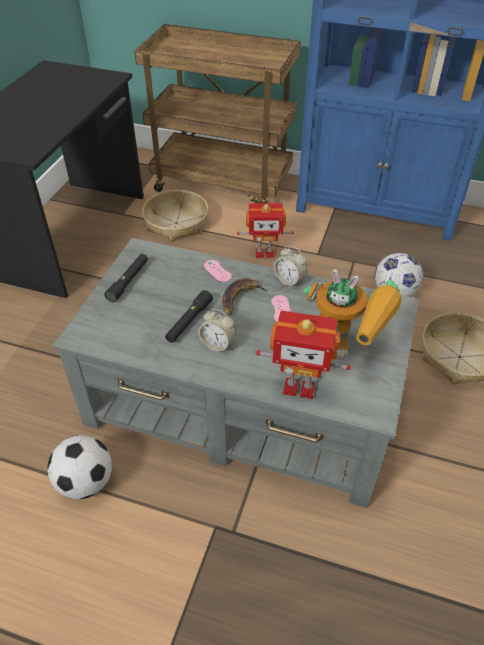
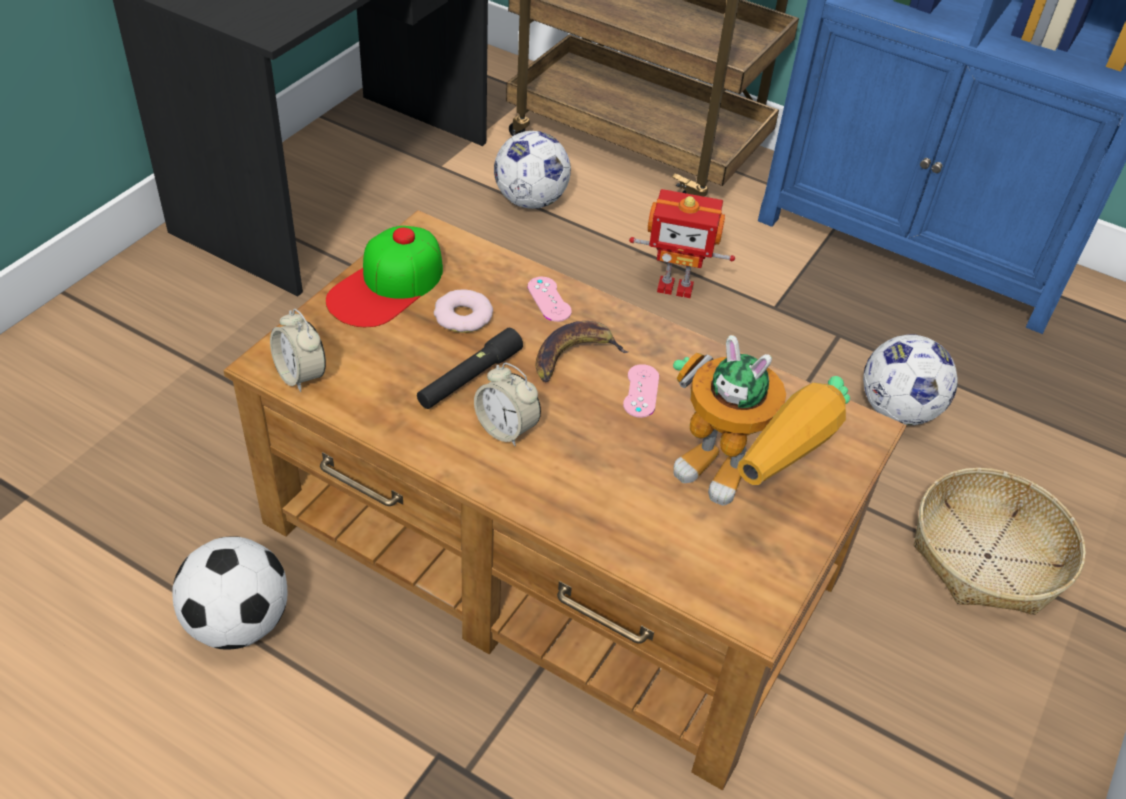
camera: 10 degrees right, 0 degrees up
grey coffee table [53,238,419,508] -> brown coffee table [223,210,907,790]
black flashlight [104,254,148,302] -> cap [326,226,443,327]
basket [142,190,208,242] -> football [494,131,571,209]
toy robot [256,311,351,399] -> none
alarm clock [274,246,307,288] -> alarm clock moved to [270,309,326,392]
none -> donut [434,289,493,333]

